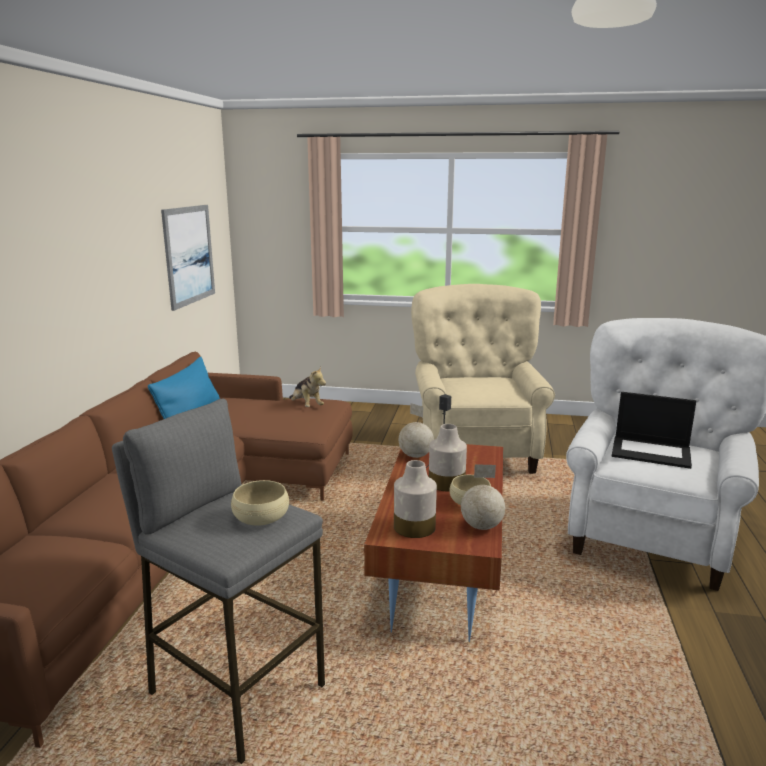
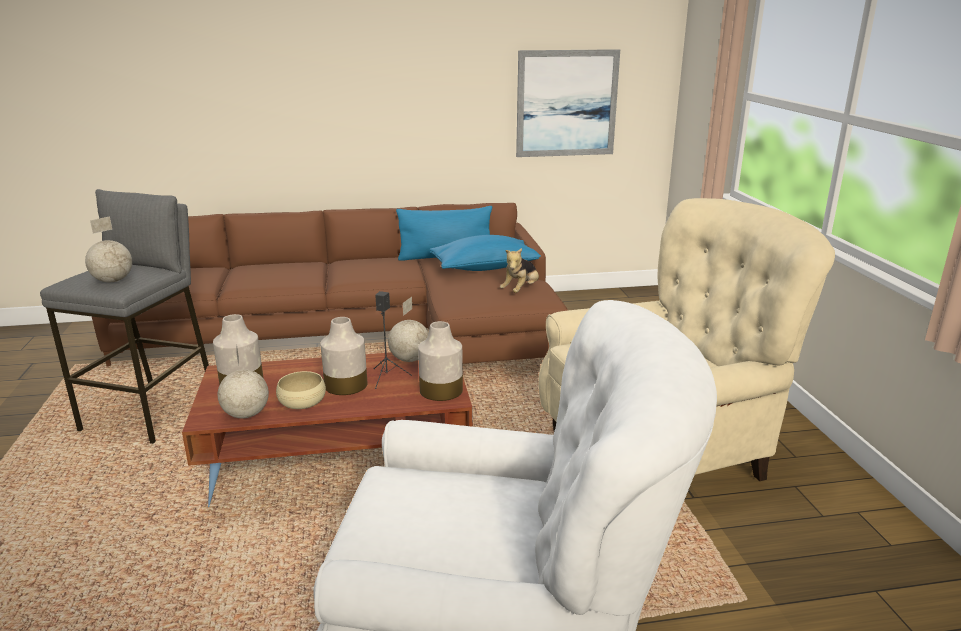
camera: 70 degrees right, 5 degrees up
beige bowl [231,480,289,526] -> globe [85,216,132,282]
laptop [612,392,696,469] -> none
none -> beige vase [418,321,463,401]
none -> blue pillow [430,235,541,271]

